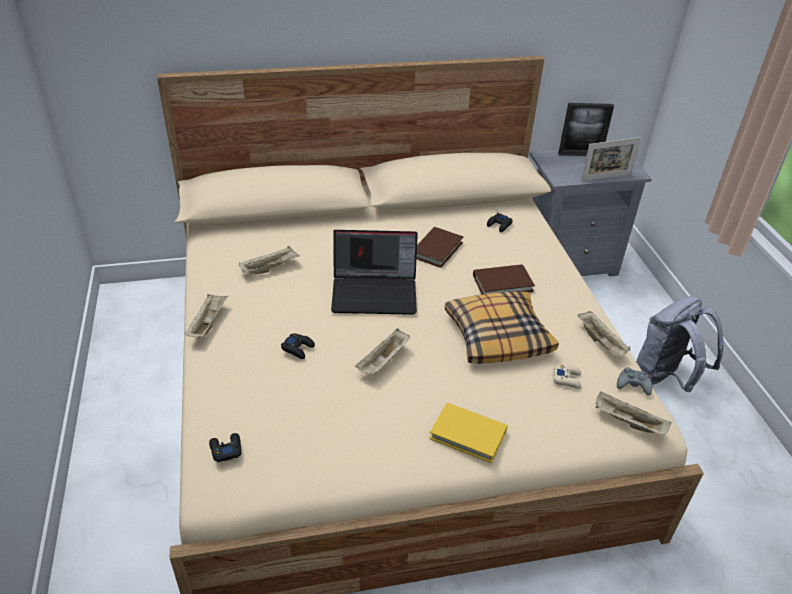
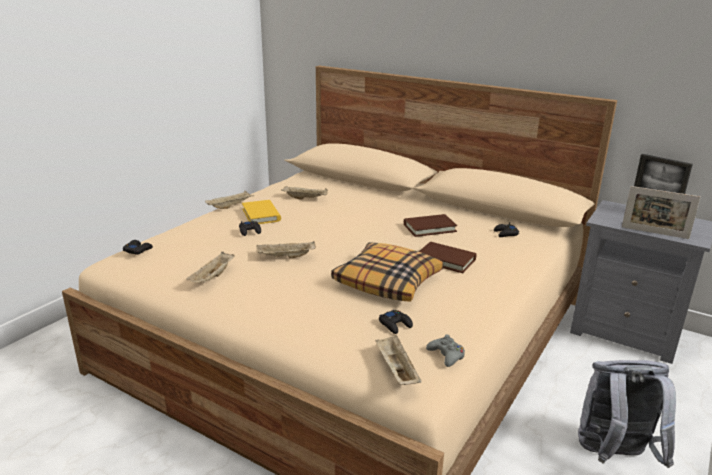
camera: 45 degrees right, 15 degrees down
laptop [331,230,418,315] -> none
yellow book [429,403,508,463] -> yellow book moved to [242,200,281,224]
beige game controller [553,365,581,389] -> black game controller [379,310,413,334]
beige tray [577,311,630,357] -> beige tray moved to [186,252,235,283]

